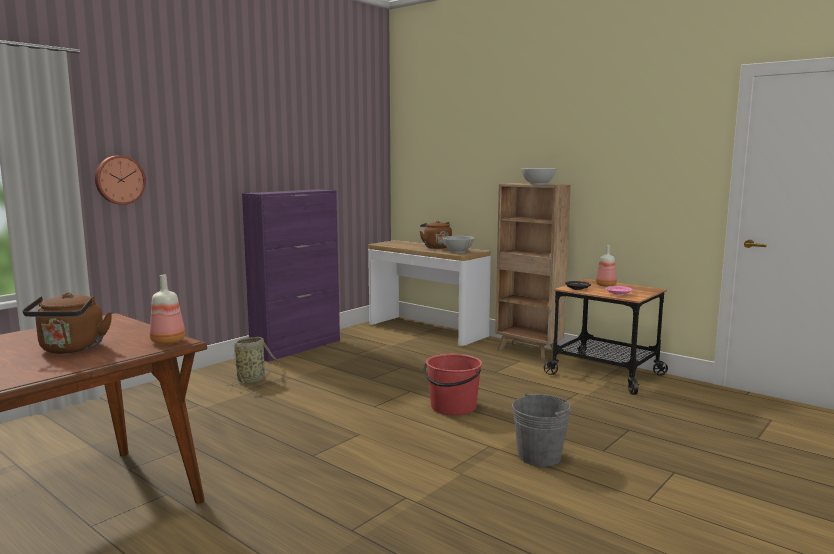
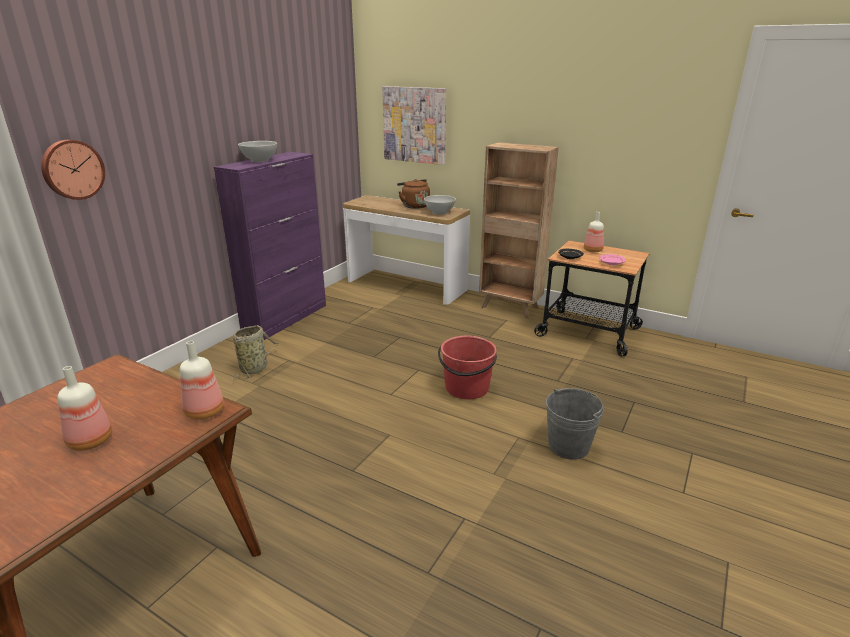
camera: 10 degrees left, 15 degrees up
brown kettle [23,292,112,354] -> bottle [58,366,112,451]
white bowl [521,168,557,185] -> white bowl moved to [238,141,277,162]
none -> picture [382,86,446,165]

